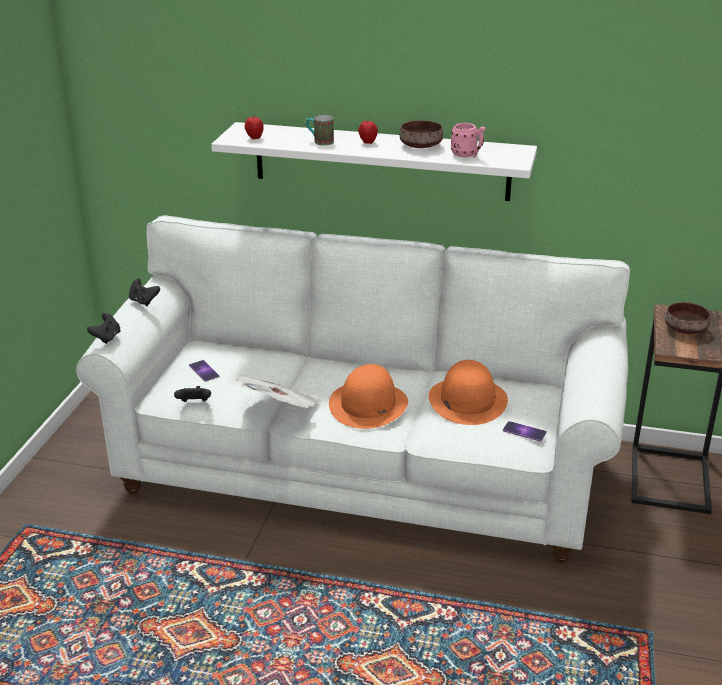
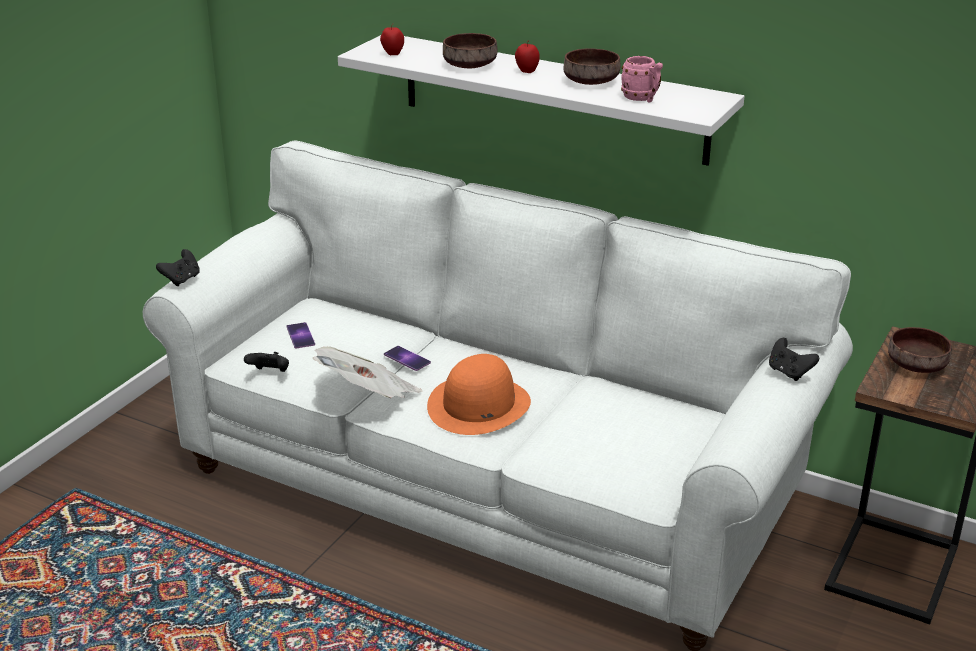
camera: 15 degrees right, 0 degrees up
black game controller [129,279,160,306] -> black game controller moved to [769,338,819,381]
mug [306,115,334,145] -> brown bowl [443,33,497,68]
orange hat [429,360,508,425] -> none
phone [503,421,547,442] -> phone moved to [384,346,431,371]

